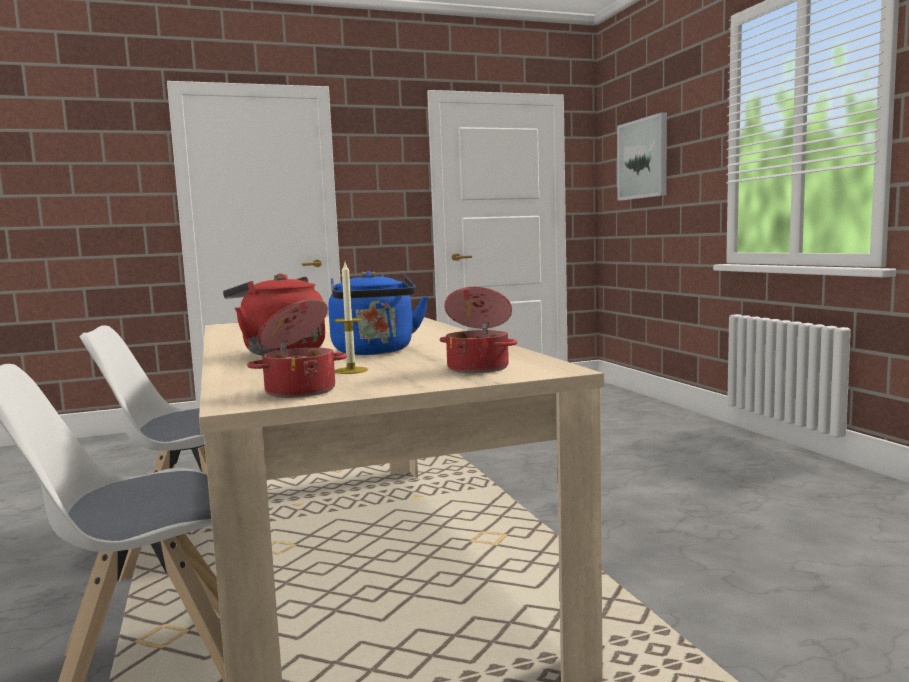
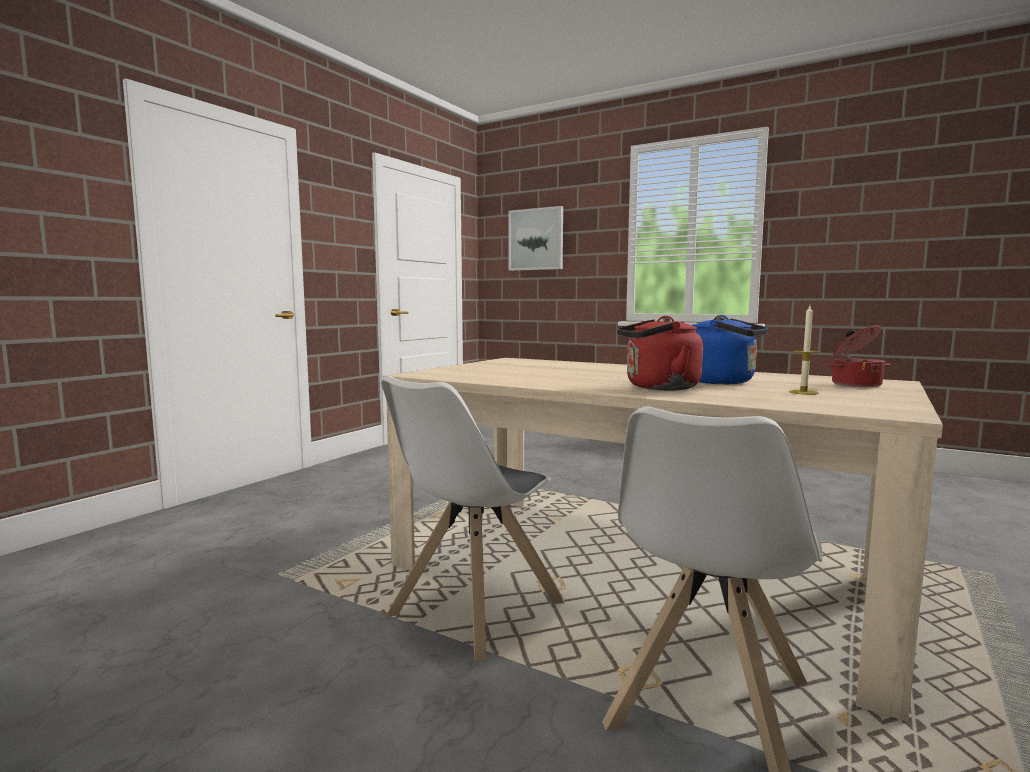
camera: 40 degrees left, 0 degrees up
cooking pot [247,298,347,398] -> none

